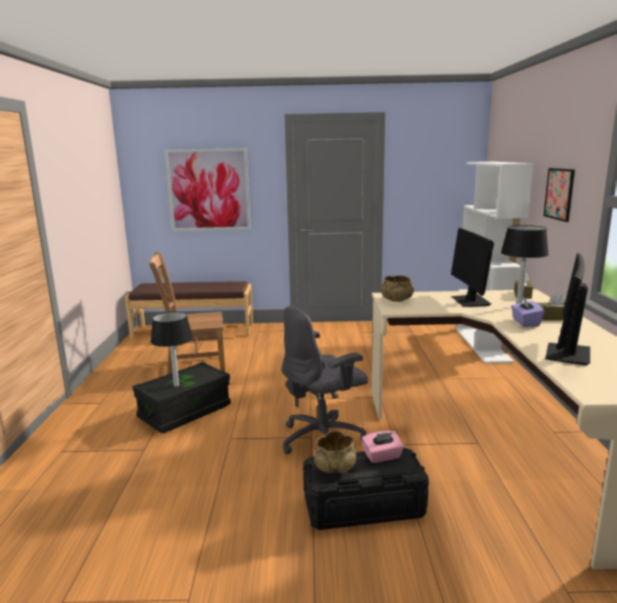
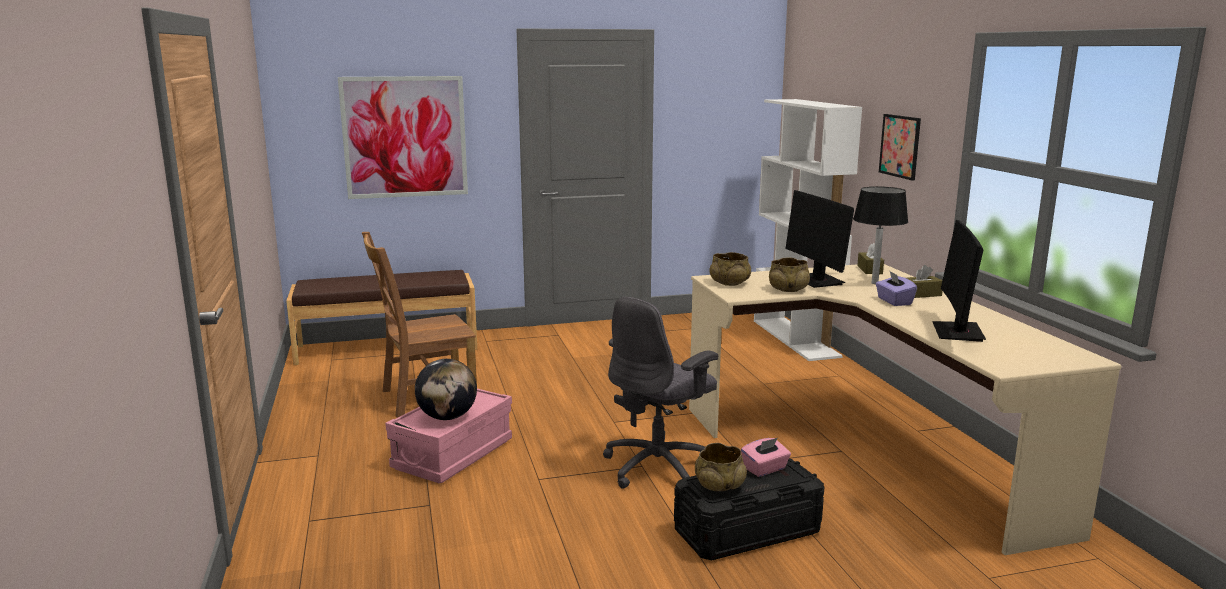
camera: 15 degrees left, 0 degrees up
black storage box [133,362,231,434] -> pink storage box [385,389,512,483]
black table lamp [151,312,193,387] -> globe [415,359,477,420]
none -> beige bowl [769,258,810,292]

